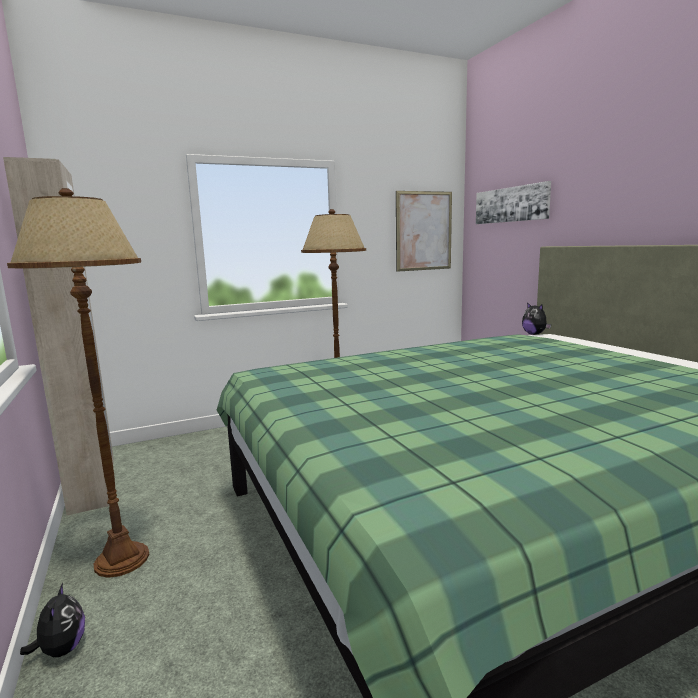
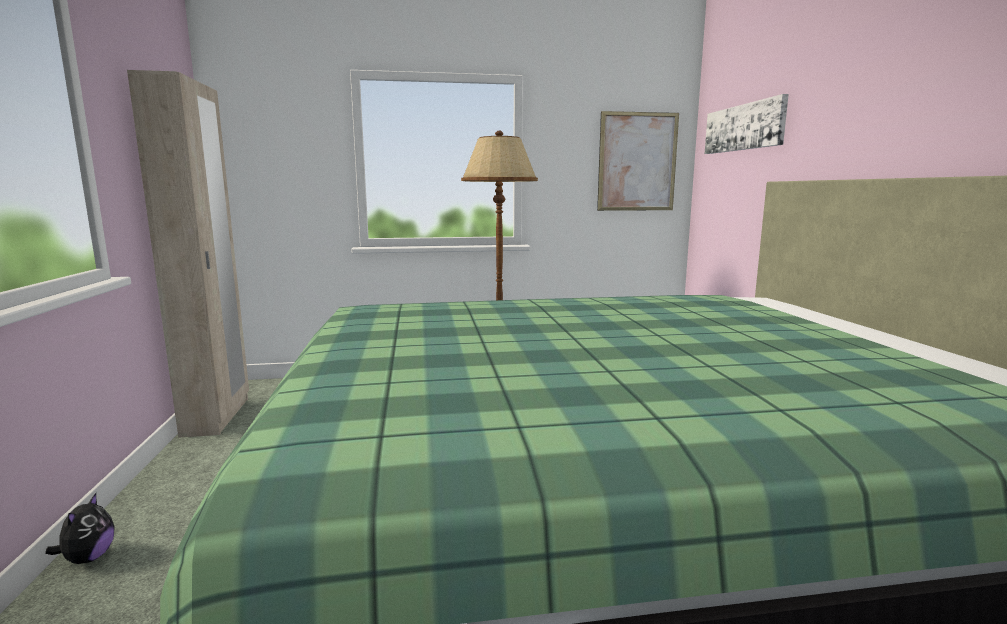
camera: 15 degrees right, 0 degrees up
brown floor lamp [7,188,149,578] -> none
plush toy [522,302,551,335] -> none

